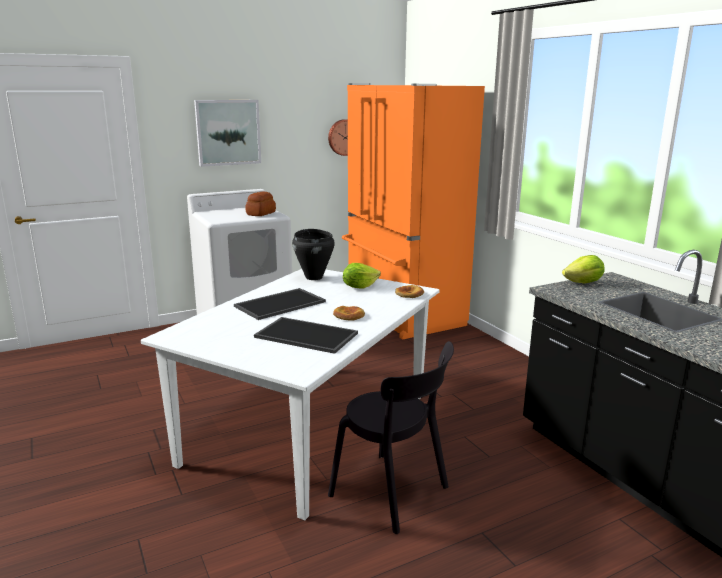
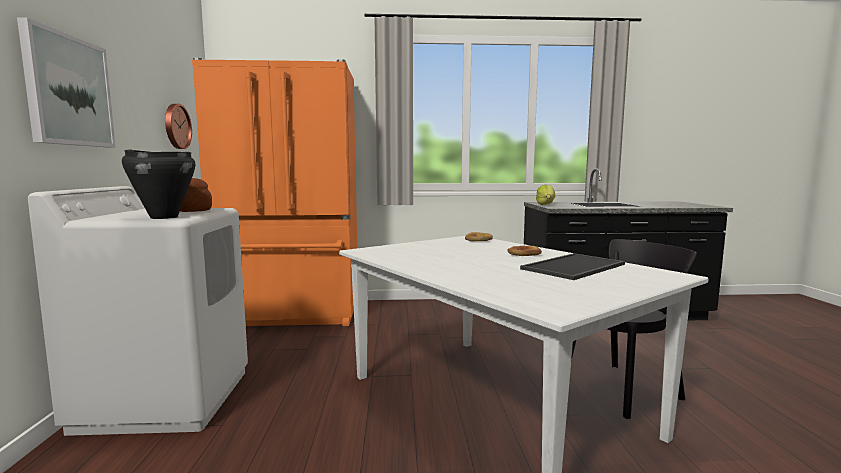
camera: 65 degrees left, 10 degrees down
tray [234,288,326,320] -> none
black cooking pot [292,229,335,280] -> black cooking pot moved to [122,149,195,219]
lettuce [343,263,381,289] -> none

